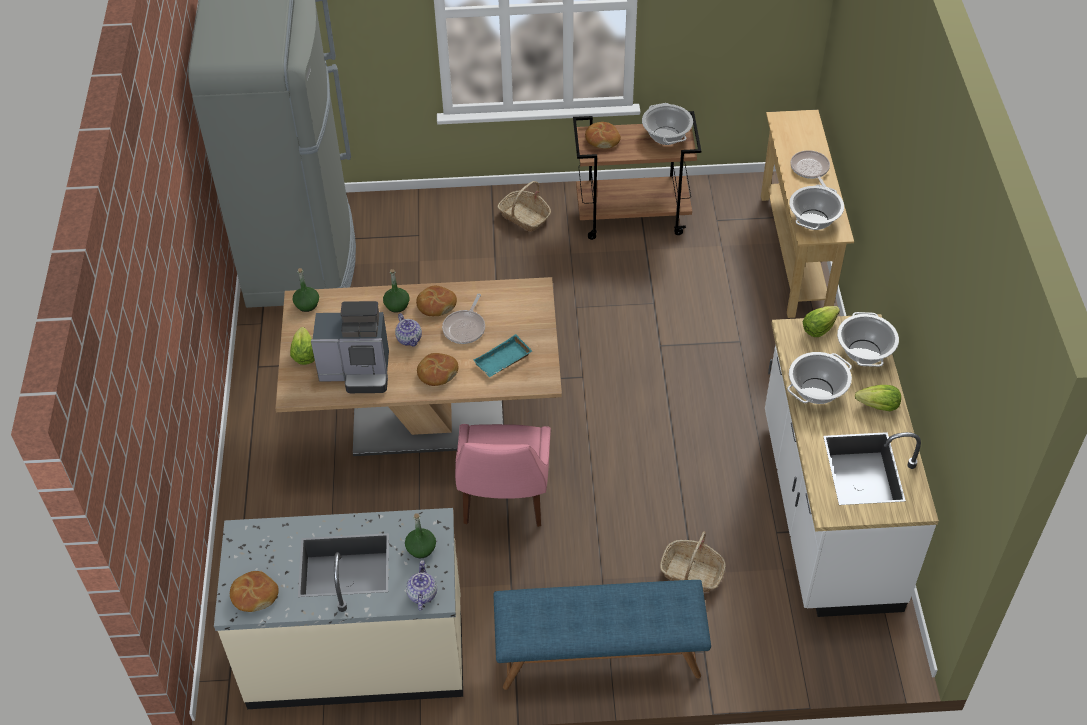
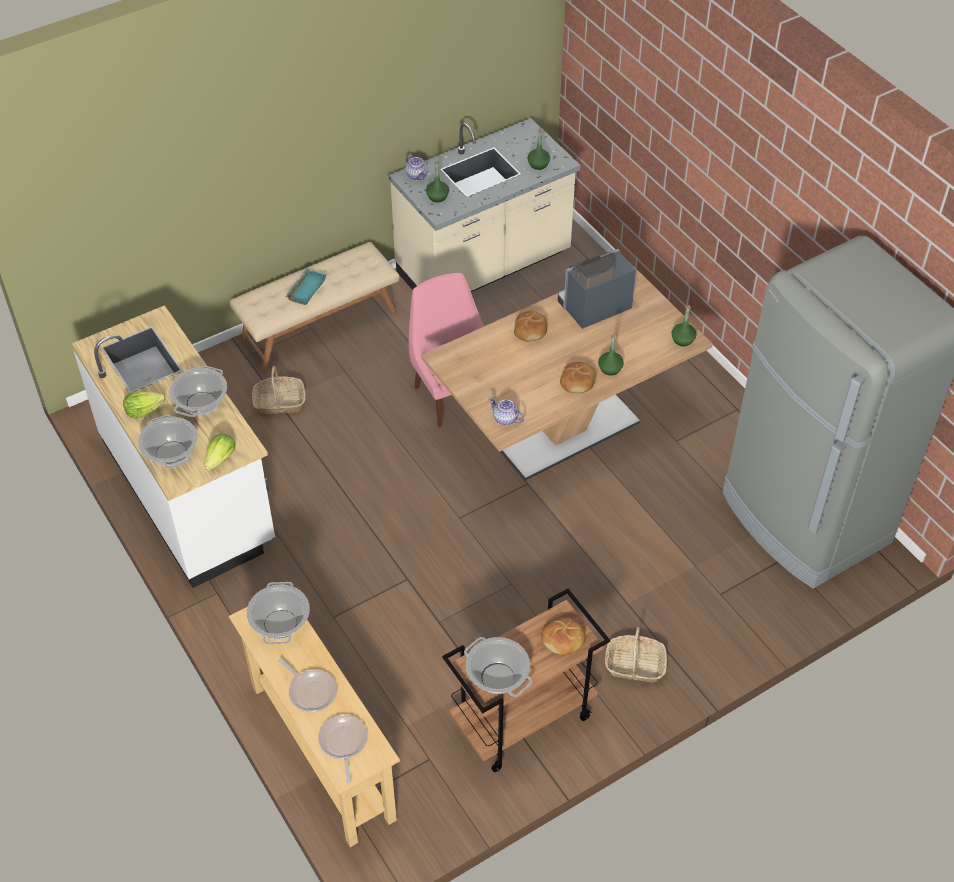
camera: 150 degrees right, 0 degrees up
bread [230,571,279,612] -> none
lettuce [290,327,315,365] -> none
teapot [395,313,422,347] -> teapot moved to [488,397,524,425]
frying pan [442,294,485,344] -> frying pan moved to [318,715,368,783]
turquoise tray [473,334,532,377] -> turquoise tray moved to [285,269,327,305]
blue bench [493,580,711,690] -> beige bench [229,242,399,372]
none -> green bottle [528,129,550,170]

